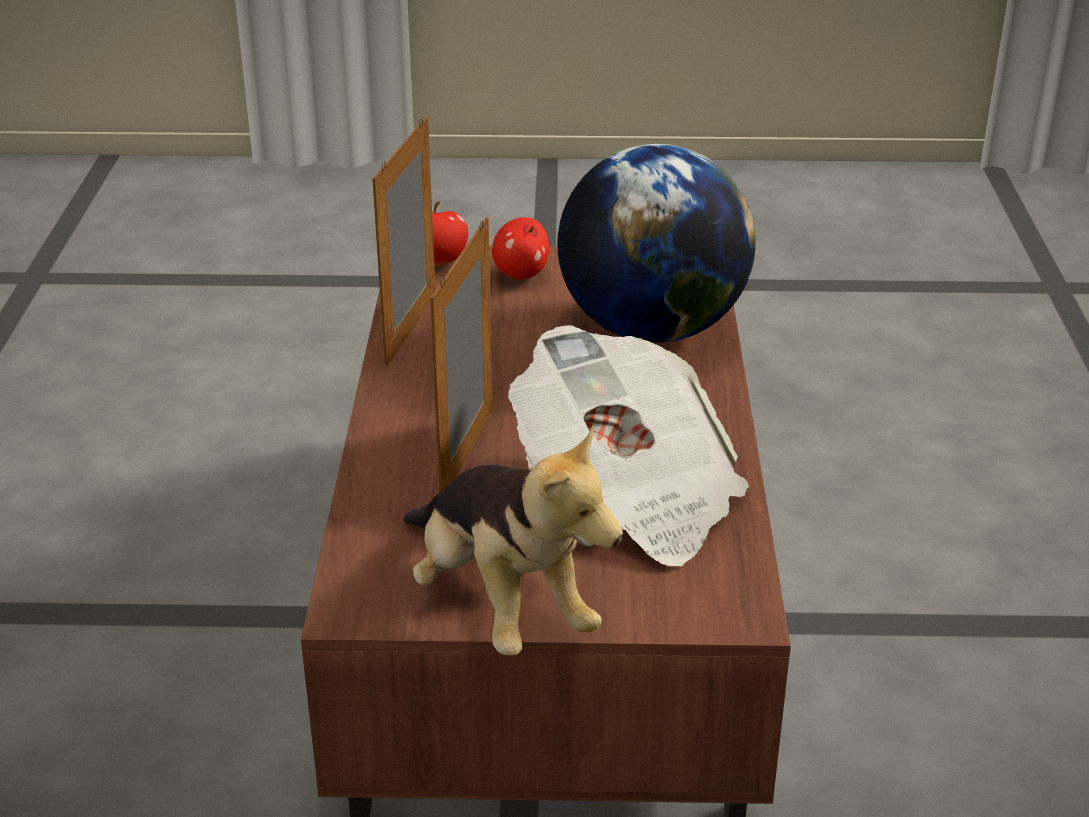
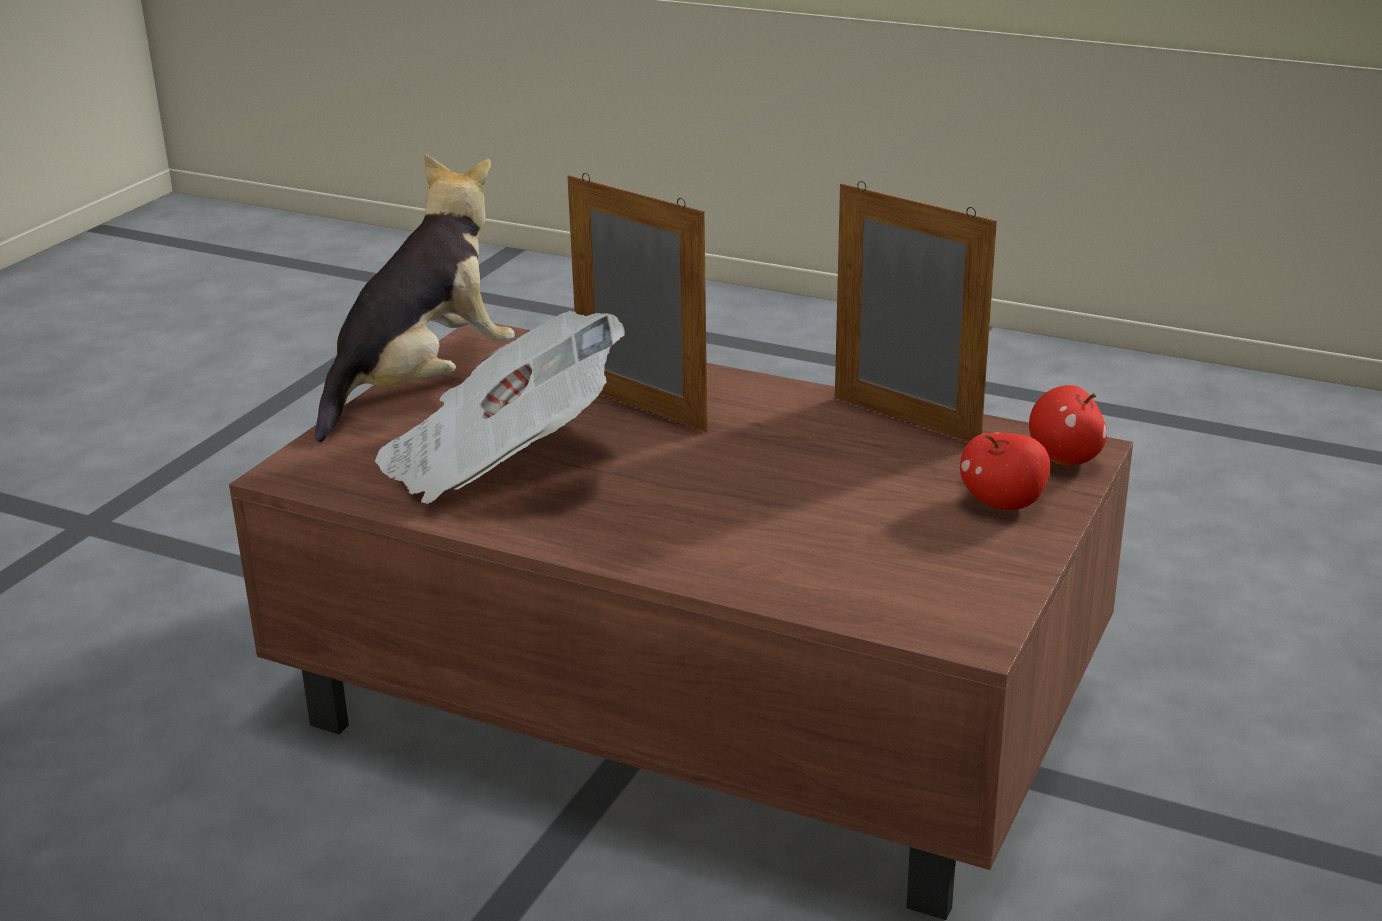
camera: 115 degrees right, 5 degrees down
plush toy [403,426,623,655] -> plush toy turned 135 degrees clockwise [315,154,515,442]
globe [557,144,756,343] -> none

